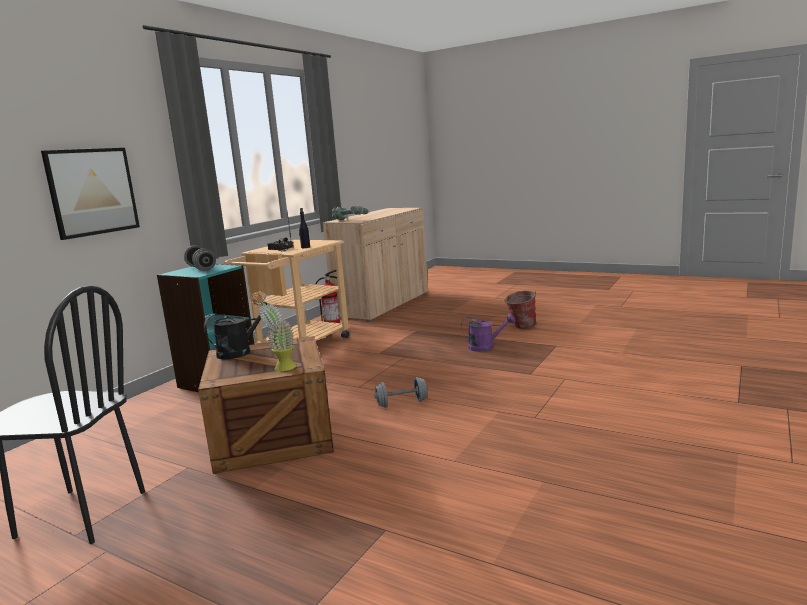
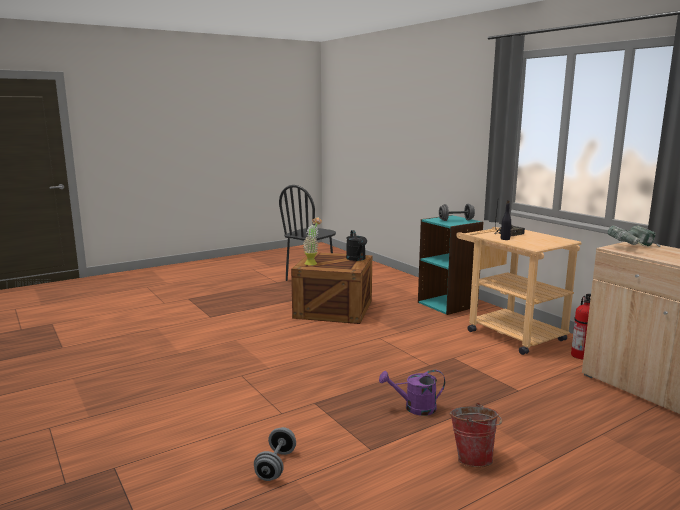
camera: 115 degrees right, 0 degrees up
picture [41,148,140,240] -> none
grey dumbbell [374,377,427,408] -> grey dumbbell moved to [254,427,296,481]
purple watering can [461,314,515,352] -> purple watering can turned 60 degrees clockwise [379,370,445,416]

